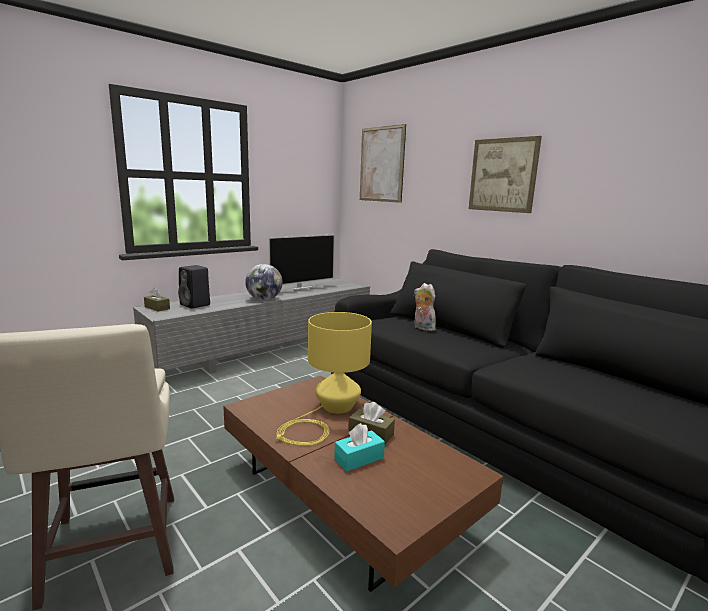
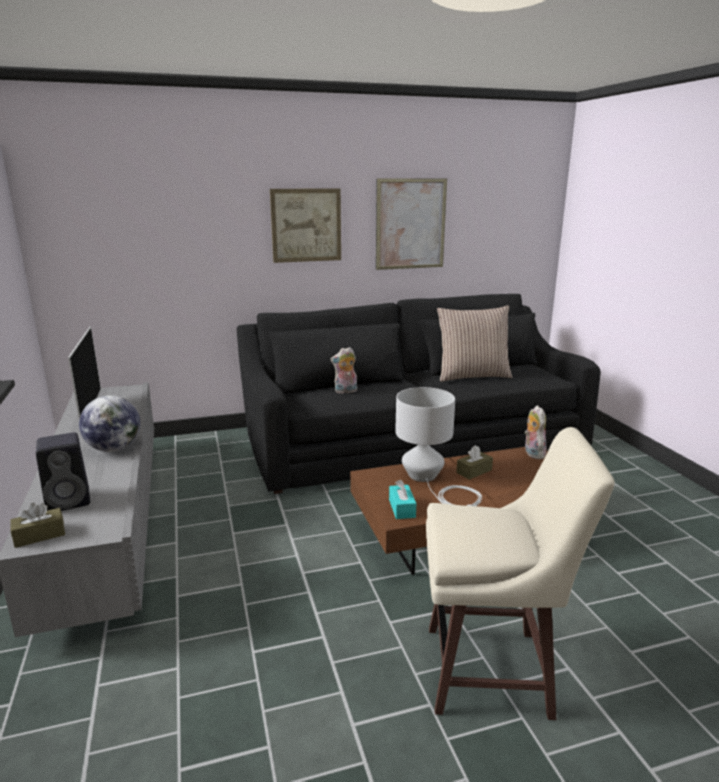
camera: 65 degrees left, 5 degrees up
yellow table lamp [276,312,372,446] -> grey table lamp [396,387,482,506]
turquoise tissue box [334,423,385,471] -> turquoise tissue box moved to [389,480,416,519]
picture [360,124,406,203] -> picture moved to [376,178,447,270]
none -> pillow [437,305,513,382]
none -> plush toy [524,405,547,459]

